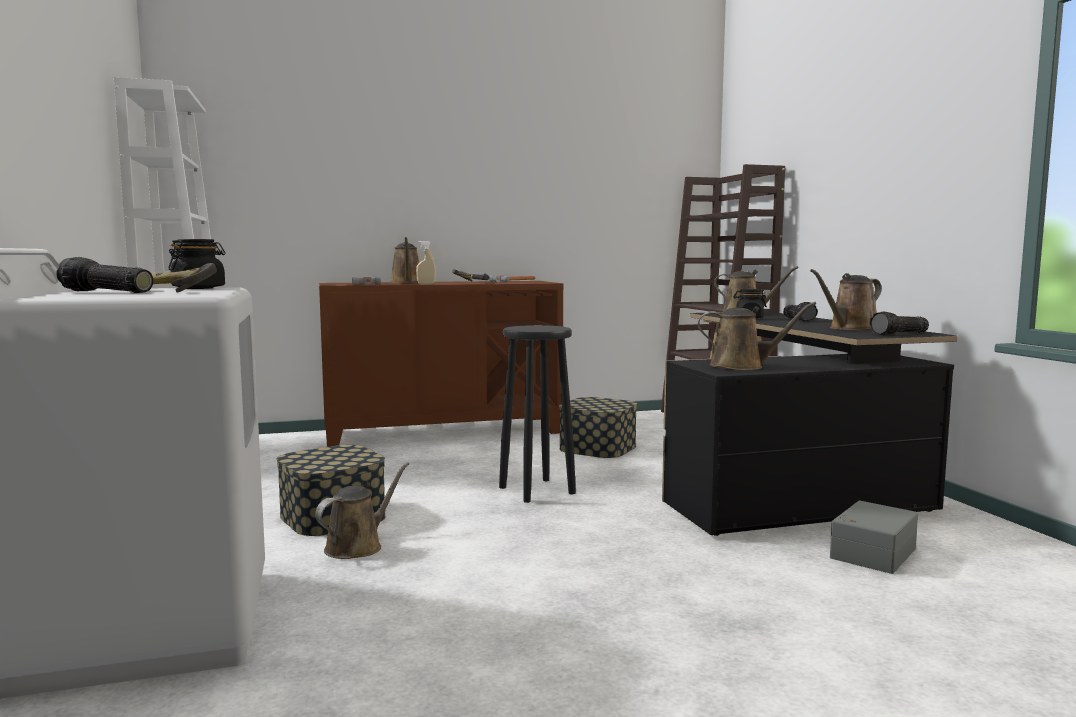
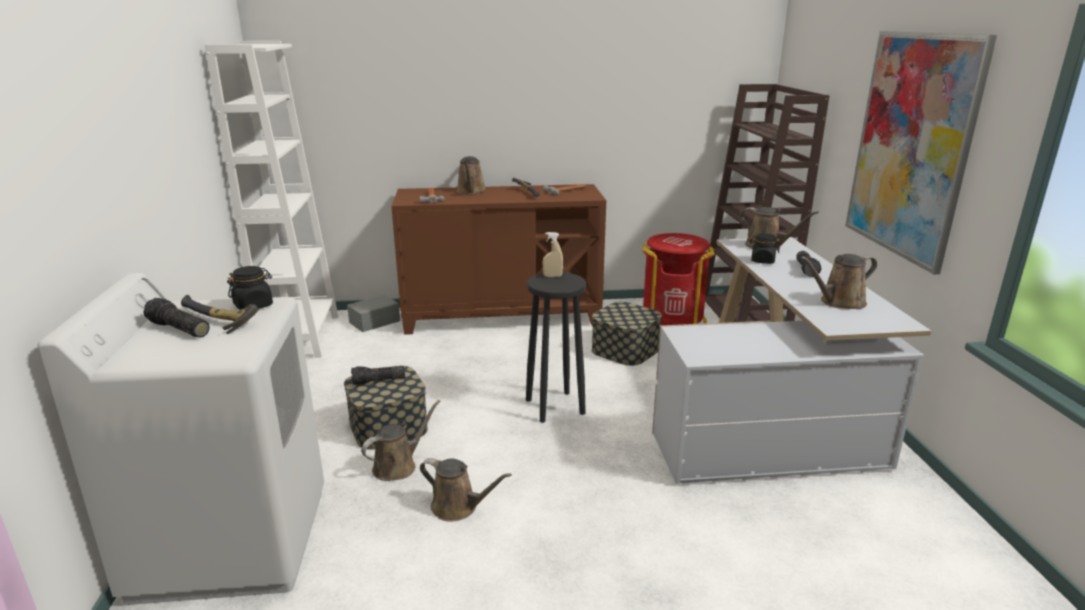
camera: 10 degrees right, 15 degrees up
beige spray bottle [416,241,436,284] -> beige spray bottle moved to [542,232,563,277]
black desk [662,311,958,536] -> white desk [652,237,931,484]
brown watering can [698,302,816,370] -> brown watering can moved to [420,458,512,522]
grey storage box [830,501,918,574] -> grey storage box moved to [347,295,400,332]
flashlight [869,311,929,335] -> flashlight moved to [351,366,405,385]
none -> red trash can [642,233,715,325]
none -> picture [845,31,997,275]

